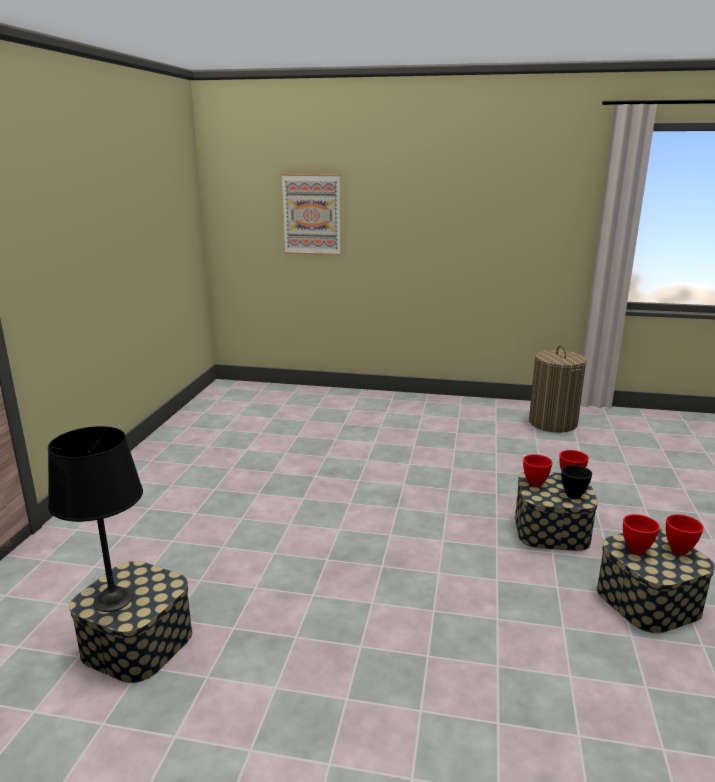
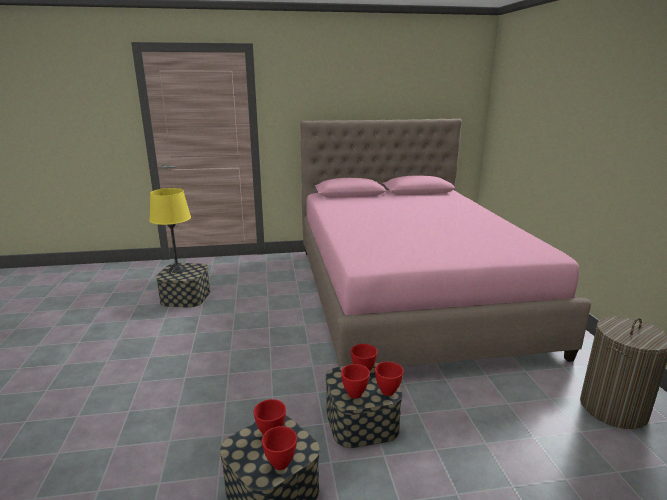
camera: 70 degrees right, 0 degrees up
black table lamp [48,426,143,612] -> yellow table lamp [150,188,191,273]
picture [282,174,340,255] -> none
black bowl [561,465,592,499] -> red bowl [341,364,370,399]
none -> pink bed [300,119,591,367]

